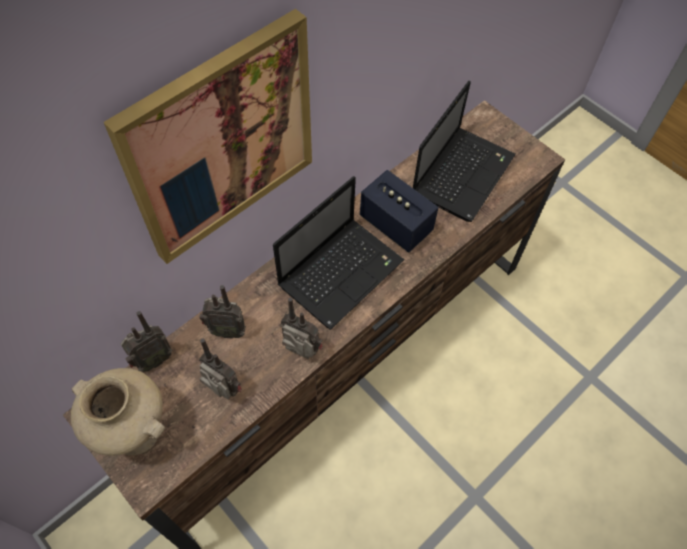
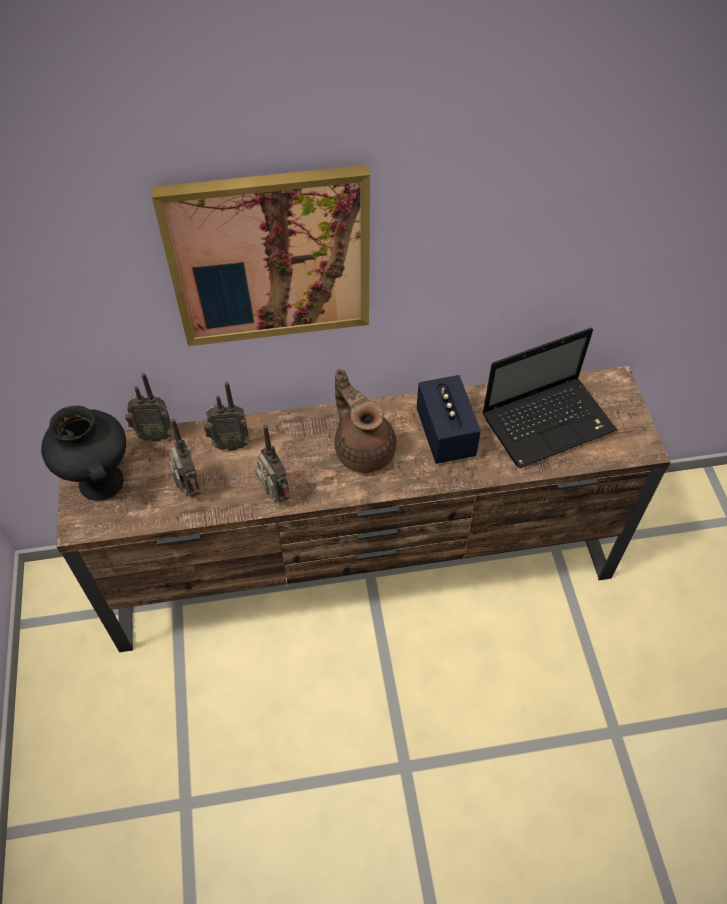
camera: 35 degrees right, 5 degrees down
beige vase [71,368,165,456] -> black vase [41,405,126,501]
radio [200,285,246,339] -> radio turned 45 degrees counterclockwise [204,382,249,451]
laptop [273,176,404,330] -> brown teapot [334,369,396,473]

